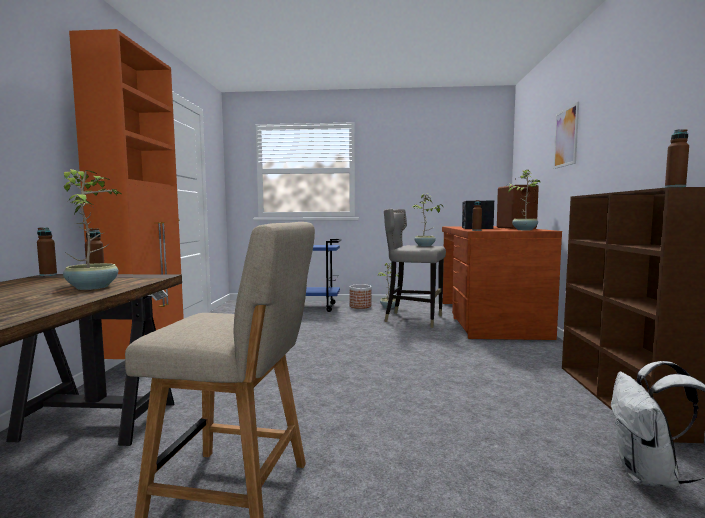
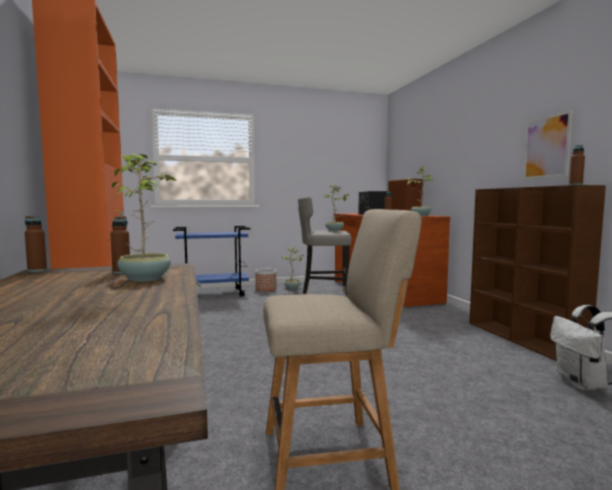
camera: 20 degrees left, 0 degrees up
picture [553,102,579,169] -> picture moved to [523,110,573,180]

